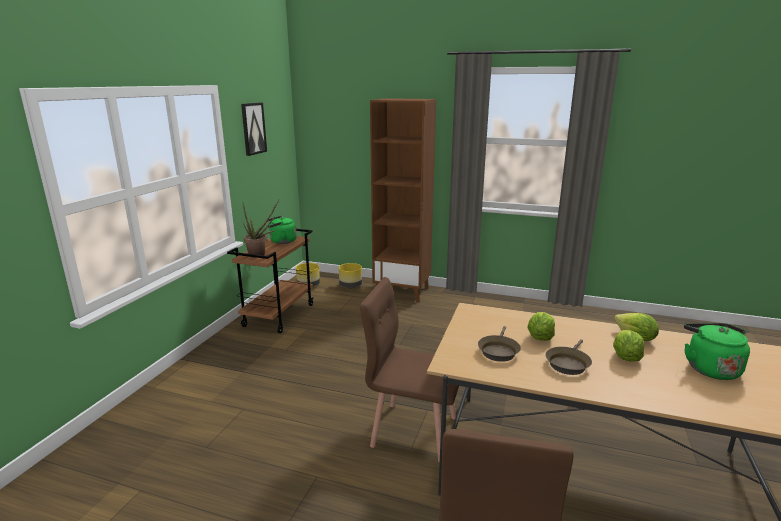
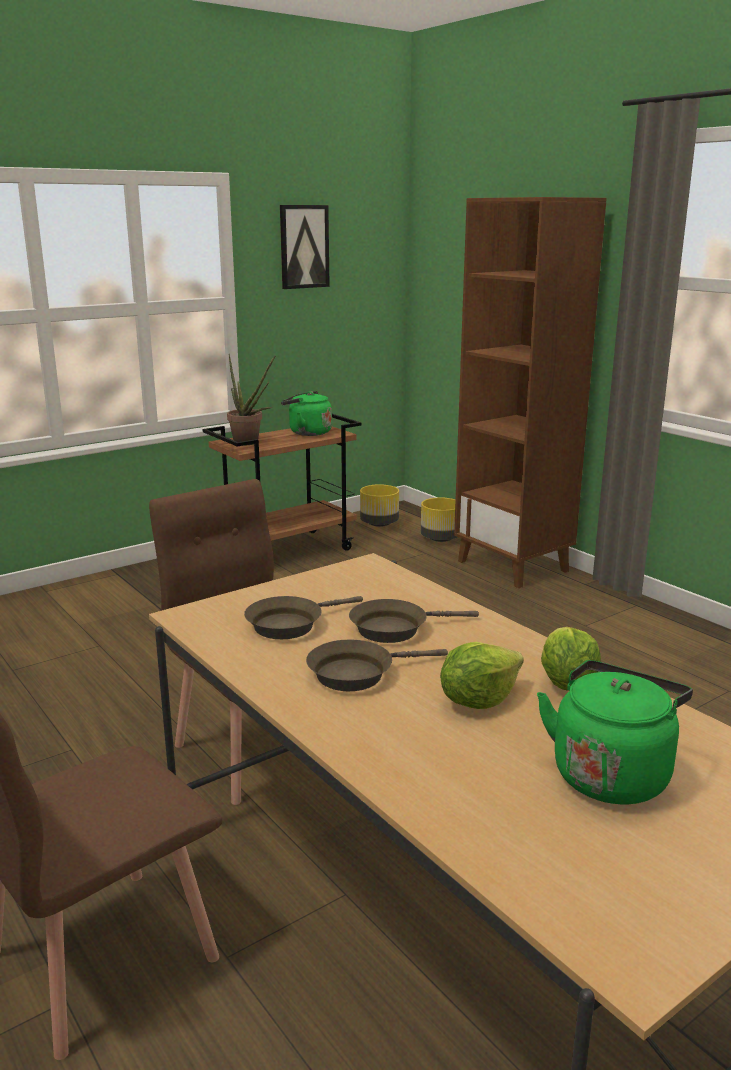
camera: 35 degrees right, 0 degrees up
lettuce [528,312,555,341] -> brown frying pan [349,599,479,643]

